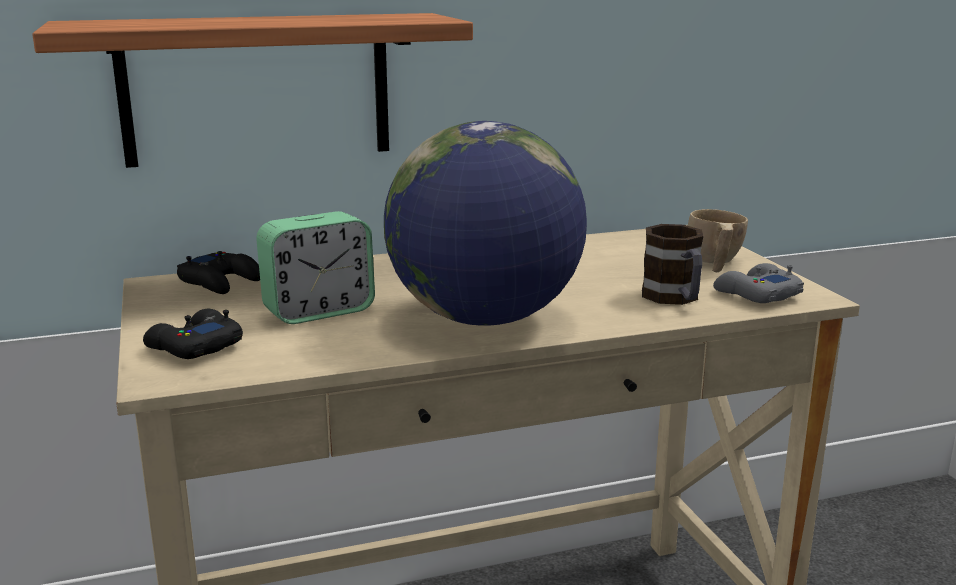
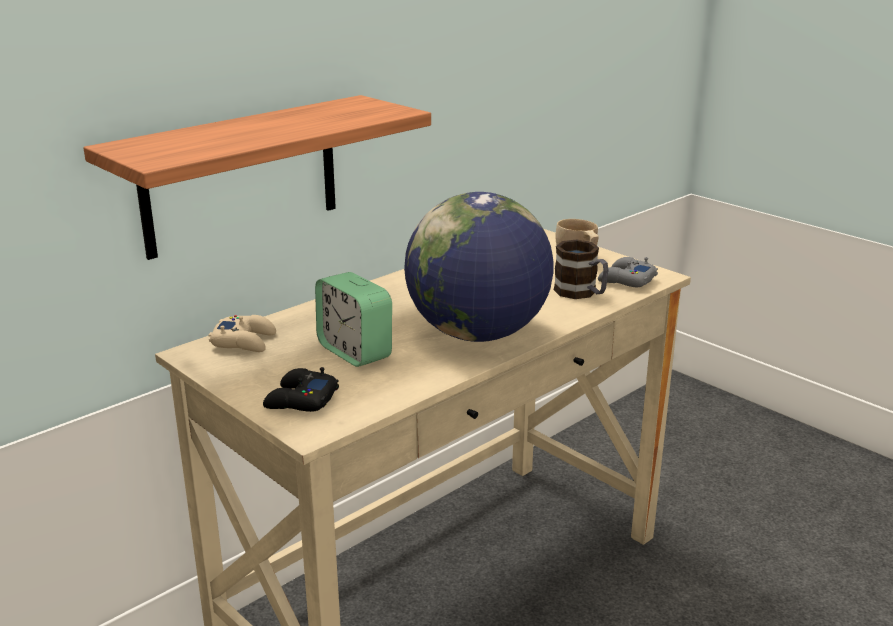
camera: 25 degrees left, 5 degrees up
black game controller [177,251,260,294] -> beige game controller [209,315,276,352]
alarm clock [256,211,375,324] -> alarm clock turned 105 degrees clockwise [315,272,392,367]

